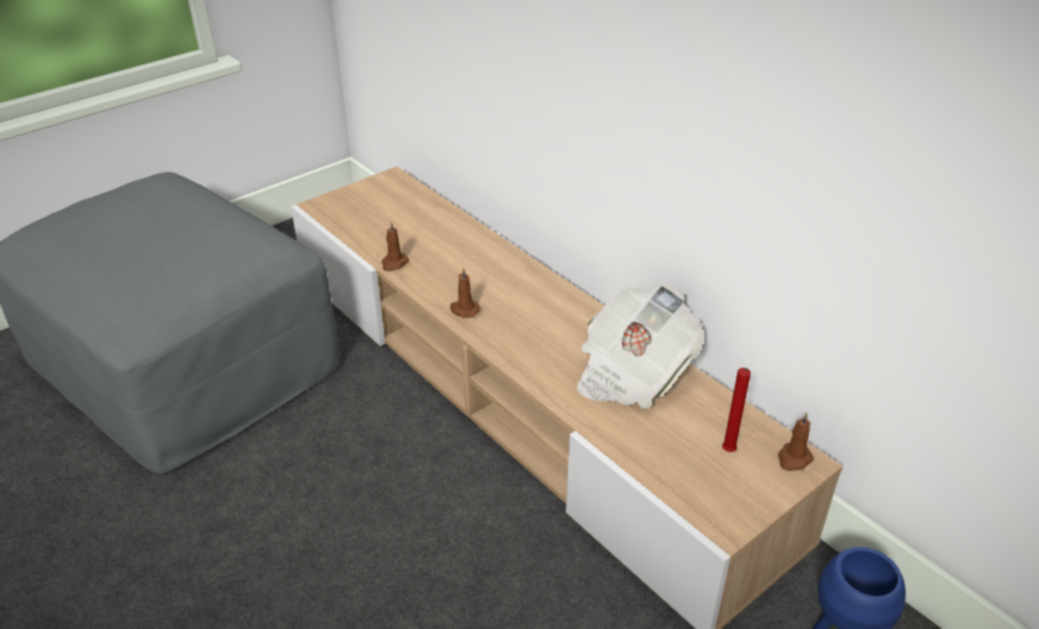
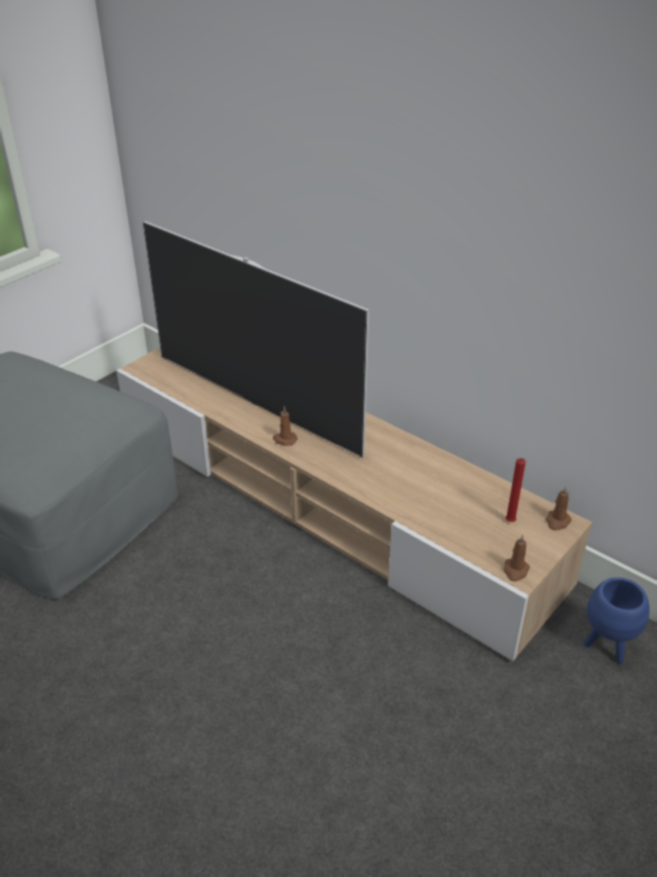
camera: 10 degrees left, 0 degrees up
brown candle [382,222,409,271] -> brown candle moved to [504,534,530,582]
newspaper [577,285,703,409] -> none
none -> television [143,221,369,458]

